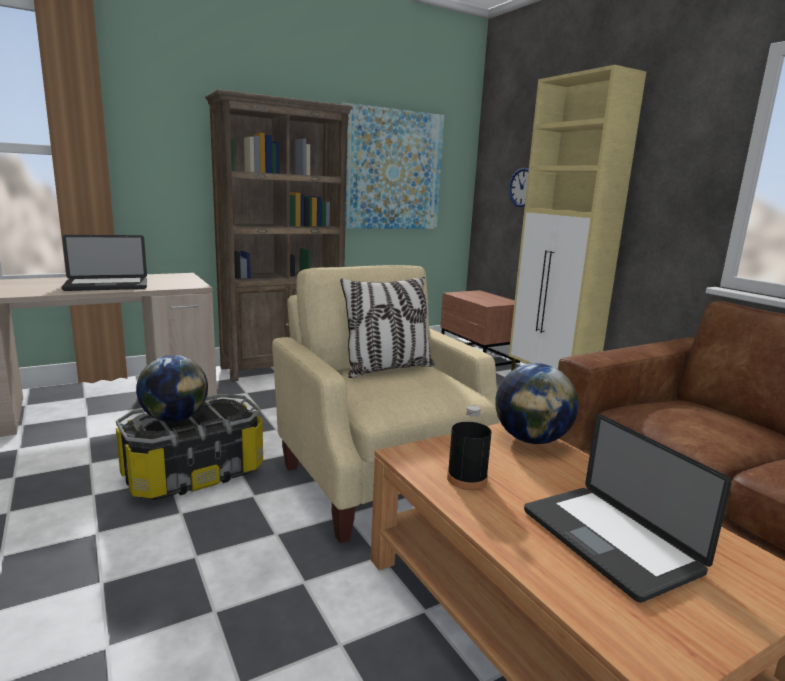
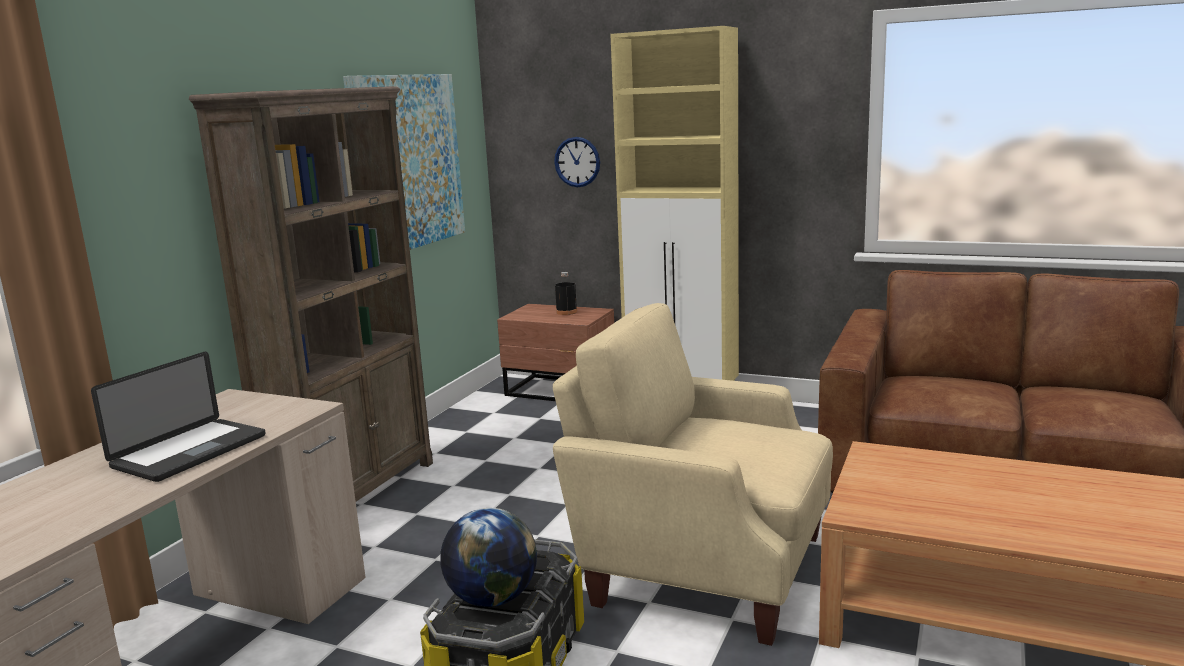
camera: 35 degrees left, 0 degrees up
pillow [340,277,435,378] -> none
black bottle [447,405,492,490] -> black bottle moved to [555,272,577,315]
globe [495,363,578,444] -> none
laptop [524,414,732,603] -> none

